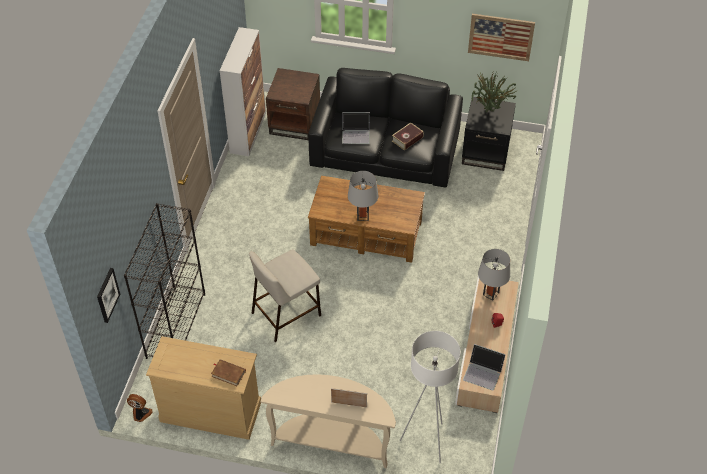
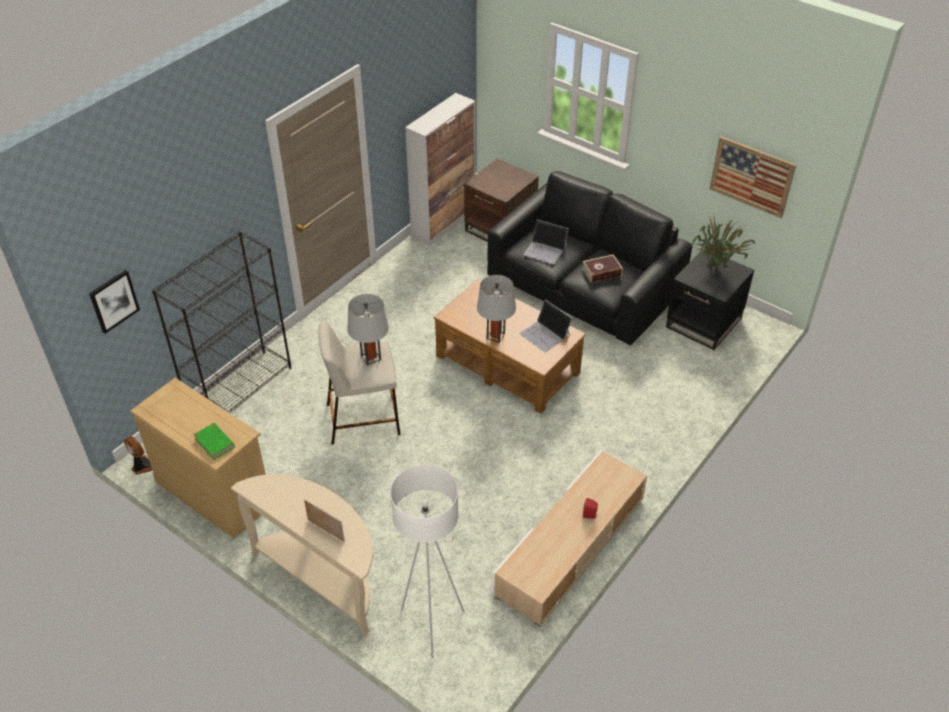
camera: 25 degrees right, 5 degrees down
brown book [211,359,246,386] -> green book [194,423,235,460]
laptop [463,344,506,391] -> laptop moved to [520,300,573,352]
grey table lamp [478,249,510,301] -> grey table lamp moved to [347,294,389,365]

